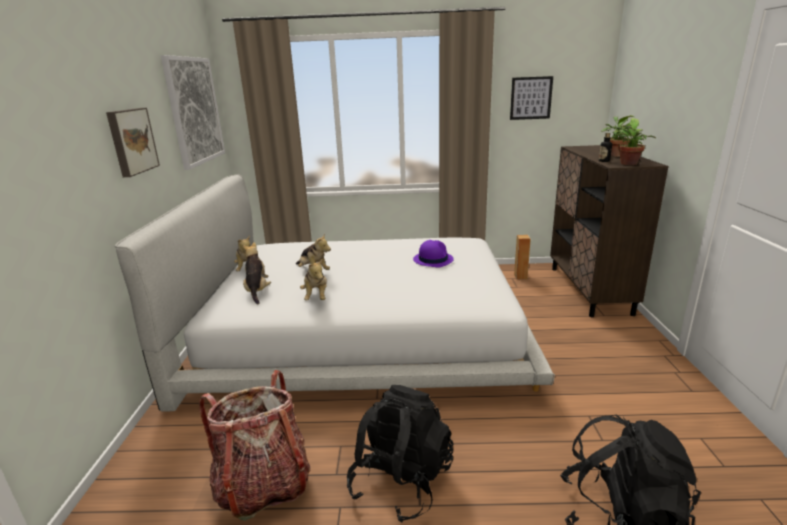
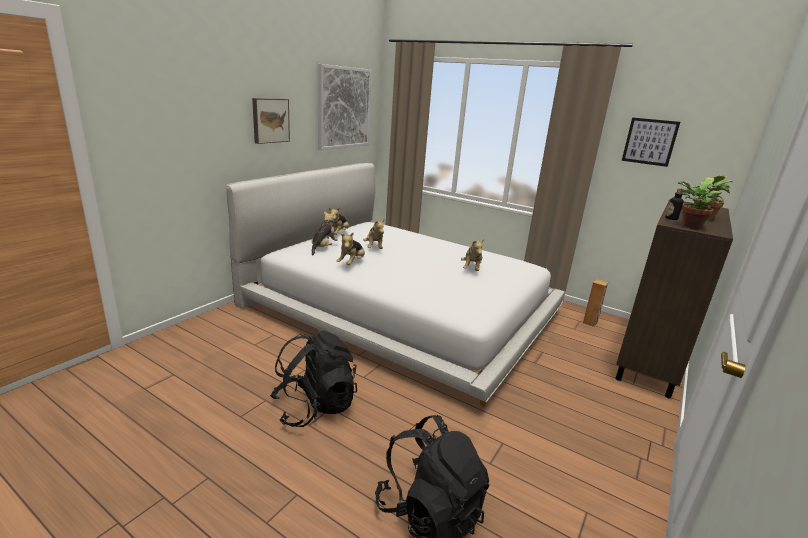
camera: 30 degrees right, 0 degrees up
backpack [199,370,311,521] -> none
purple hat [413,240,454,267] -> plush toy [461,239,484,271]

